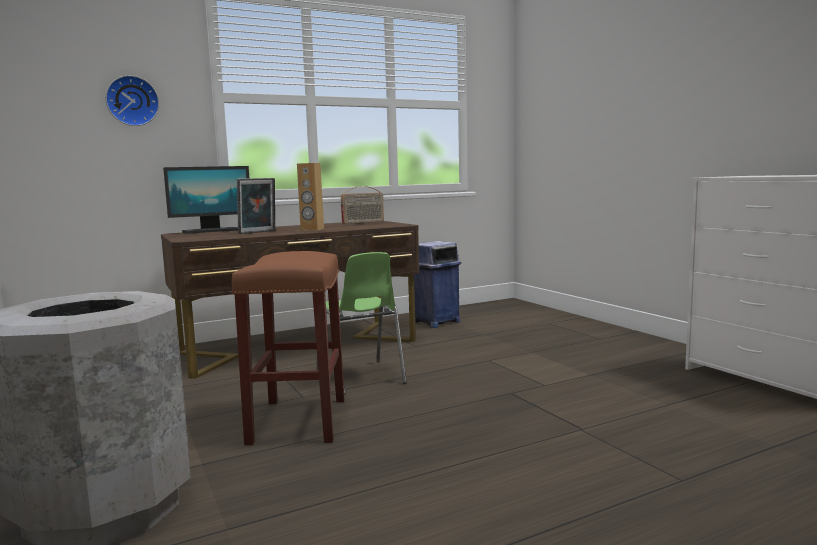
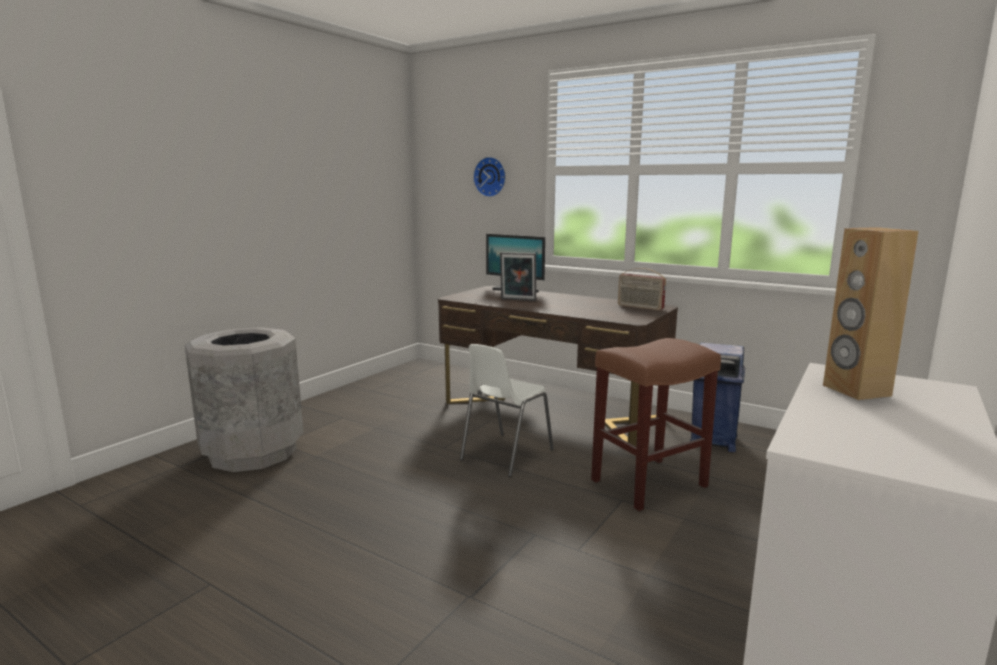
camera: 60 degrees right, 5 degrees up
brown stool [232,251,345,445] -> brown stool moved to [591,338,721,511]
brown speaker [297,163,324,231] -> brown speaker moved to [823,227,918,400]
green chair [316,252,407,394] -> white chair [460,344,554,477]

